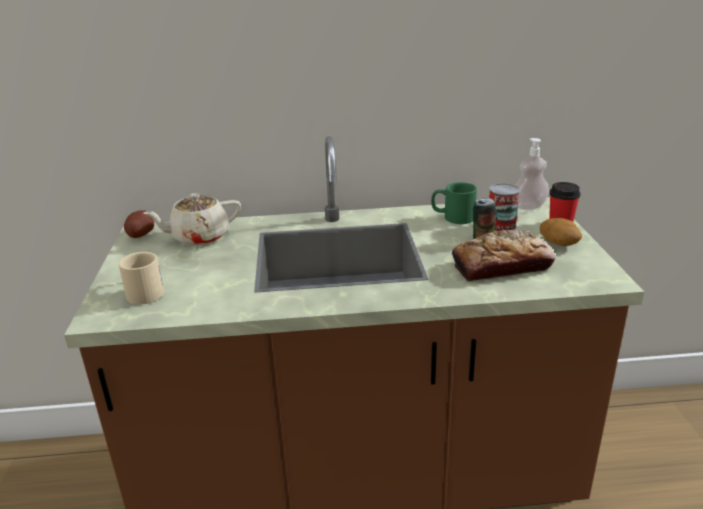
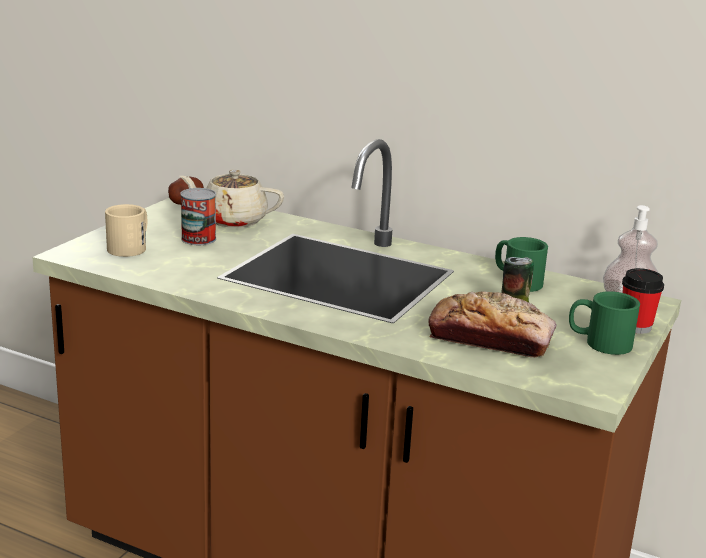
camera: 30 degrees right, 5 degrees down
can [489,183,520,232] -> can moved to [180,188,216,245]
potato [540,218,582,246] -> green mug [569,291,640,355]

